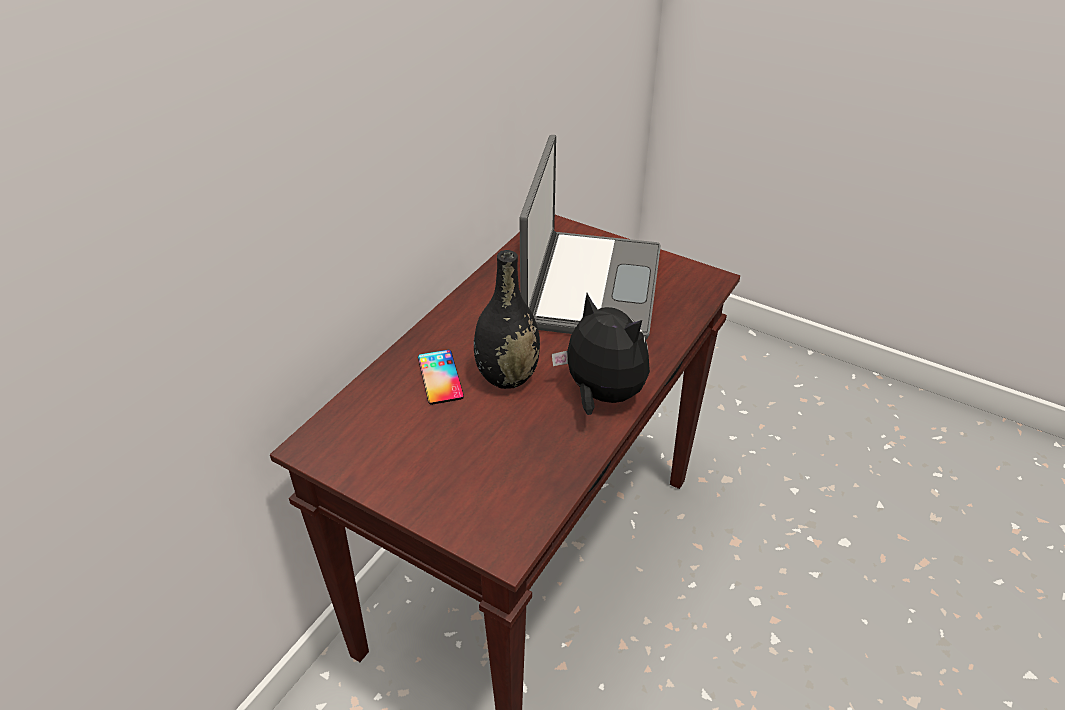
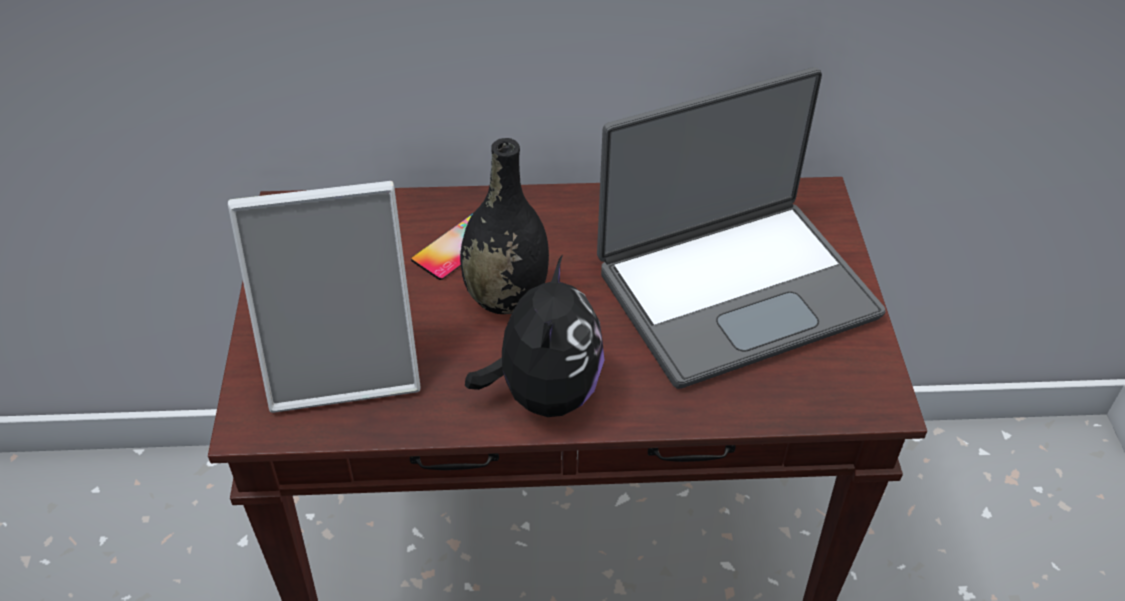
camera: 55 degrees right, 5 degrees up
none -> picture frame [228,181,420,413]

